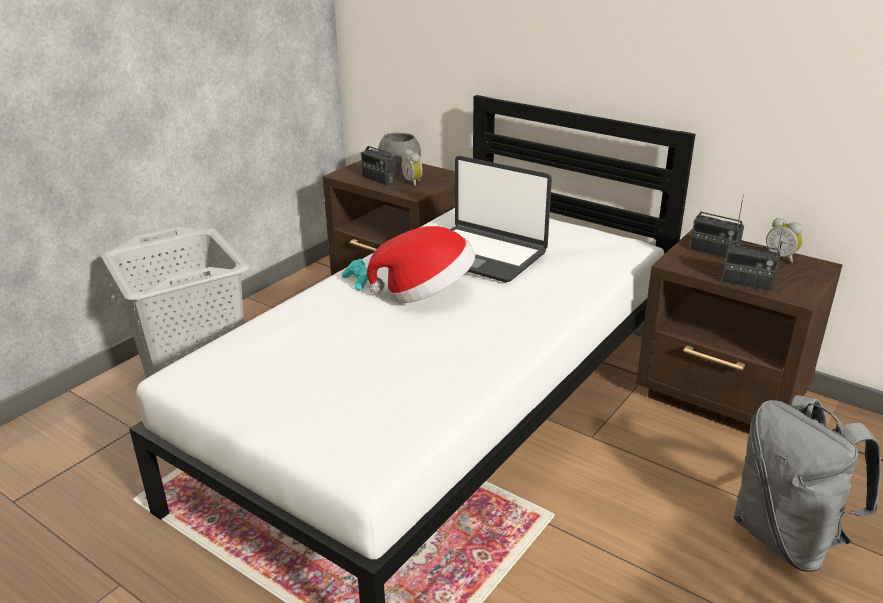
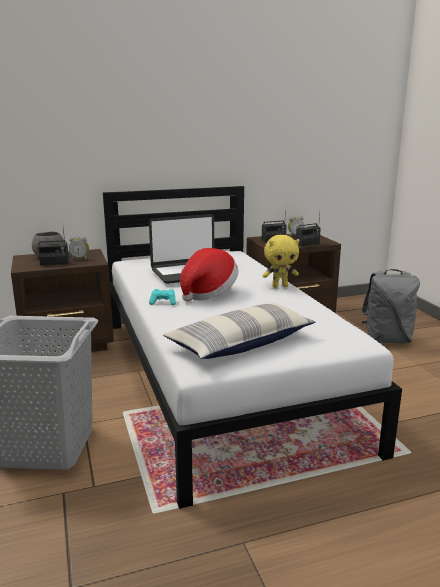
camera: 55 degrees left, 10 degrees down
none -> pillow [163,303,315,359]
none -> yellow plush toy [262,235,299,288]

